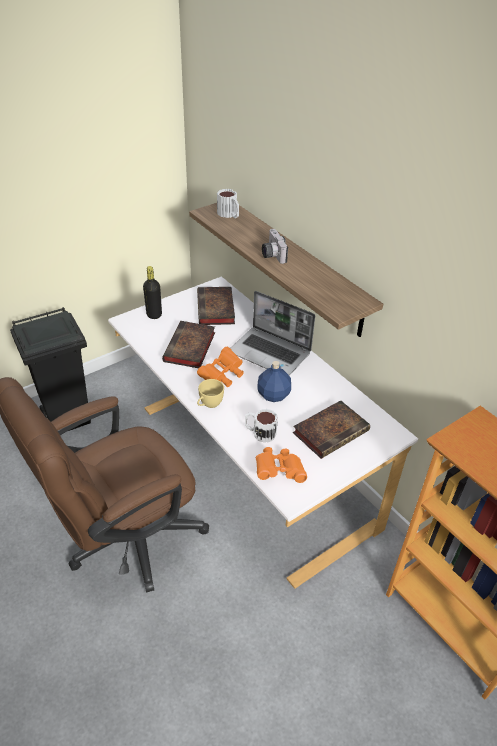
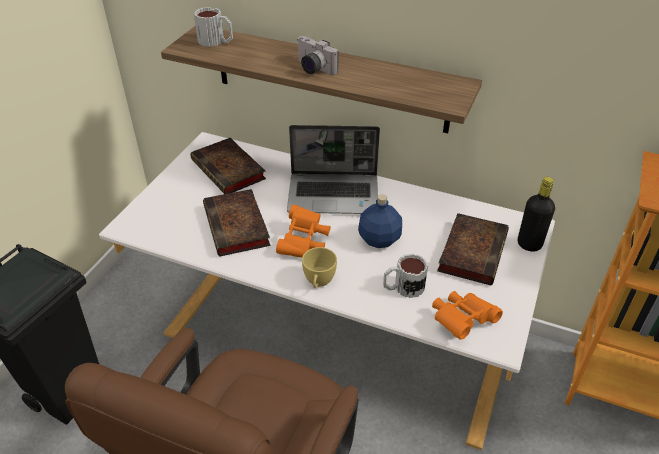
camera: 30 degrees left, 0 degrees up
black bottle [143,266,162,319] -> black bottle moved to [518,177,555,252]

